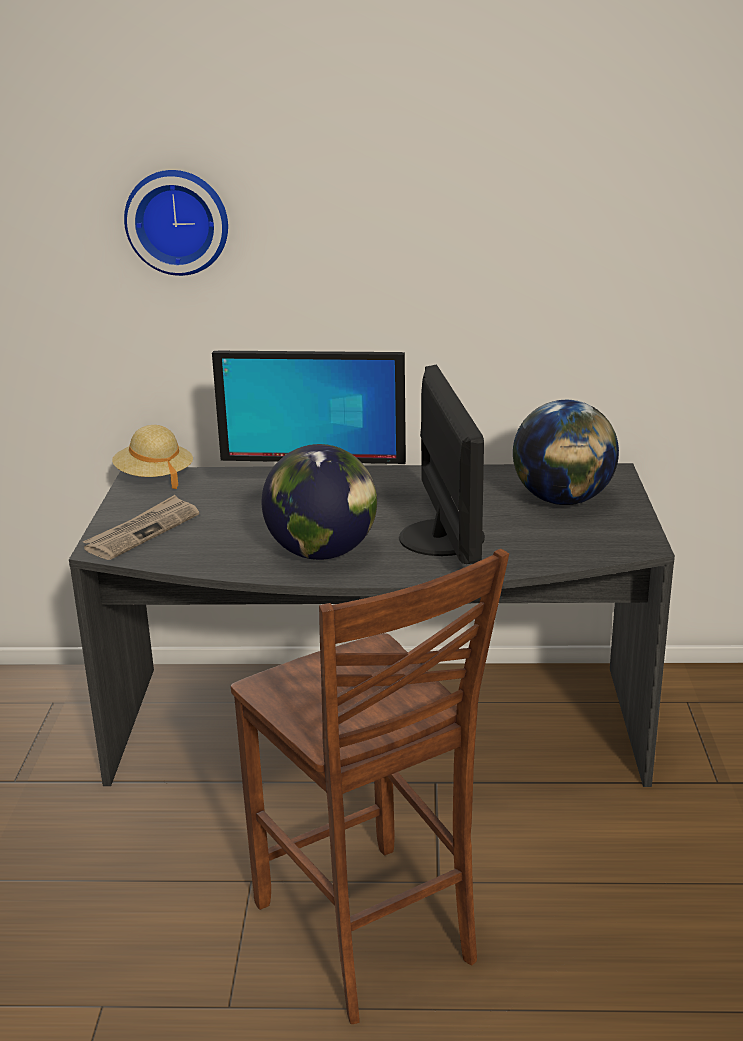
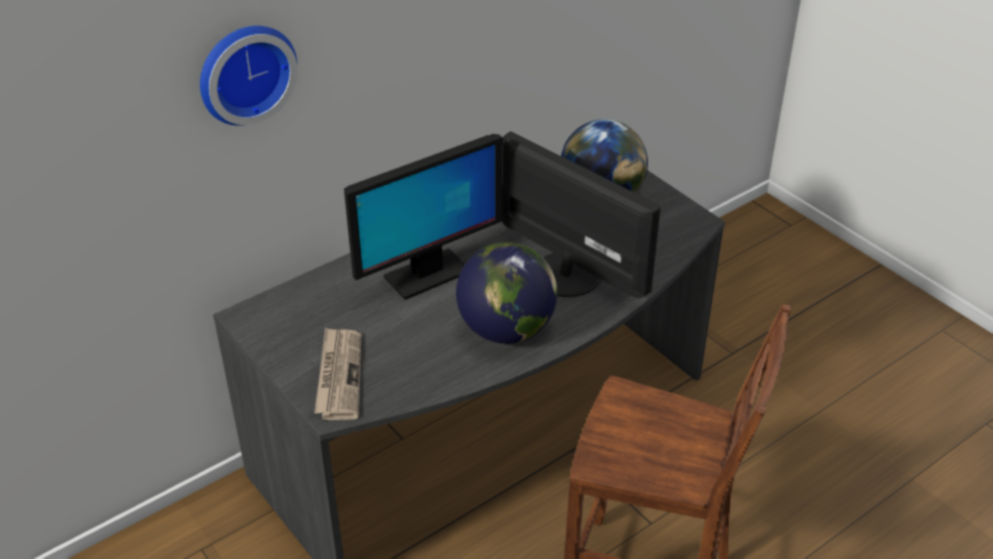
camera: 40 degrees left, 15 degrees up
beige hat [112,425,193,489] -> none

